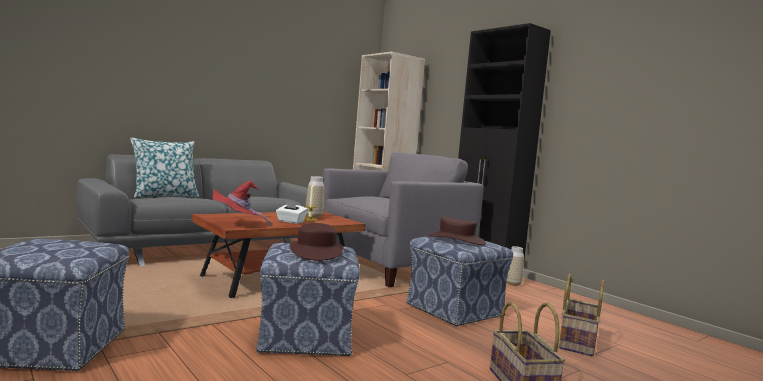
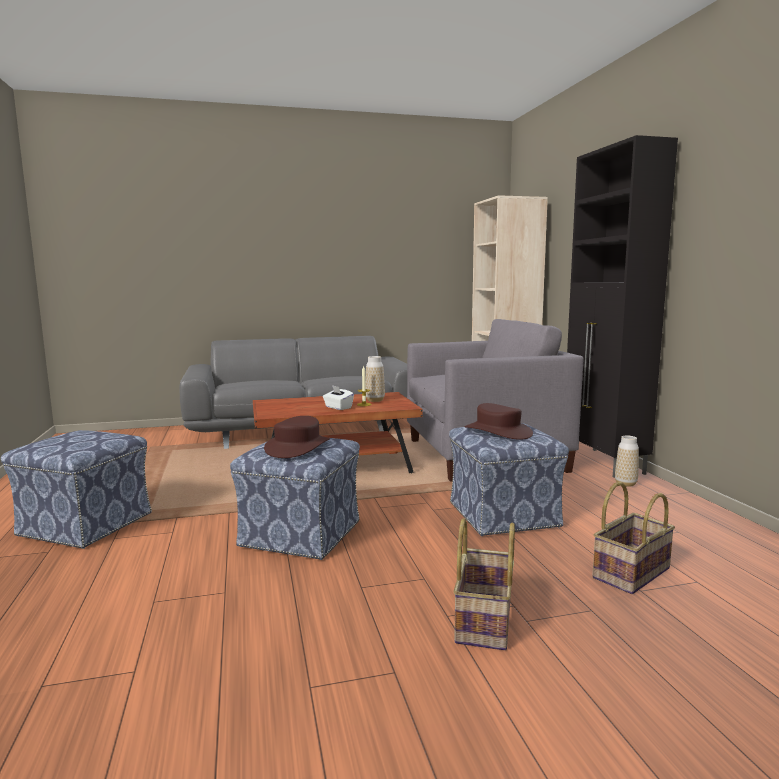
camera: 25 degrees right, 5 degrees up
pillow [130,138,199,198] -> none
red hat [212,180,272,226] -> none

